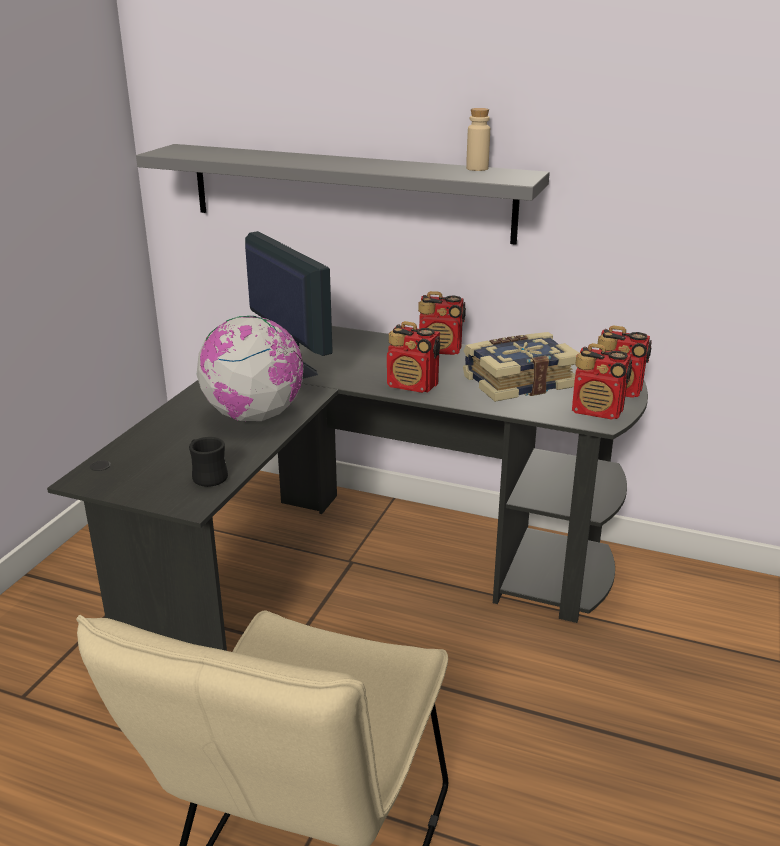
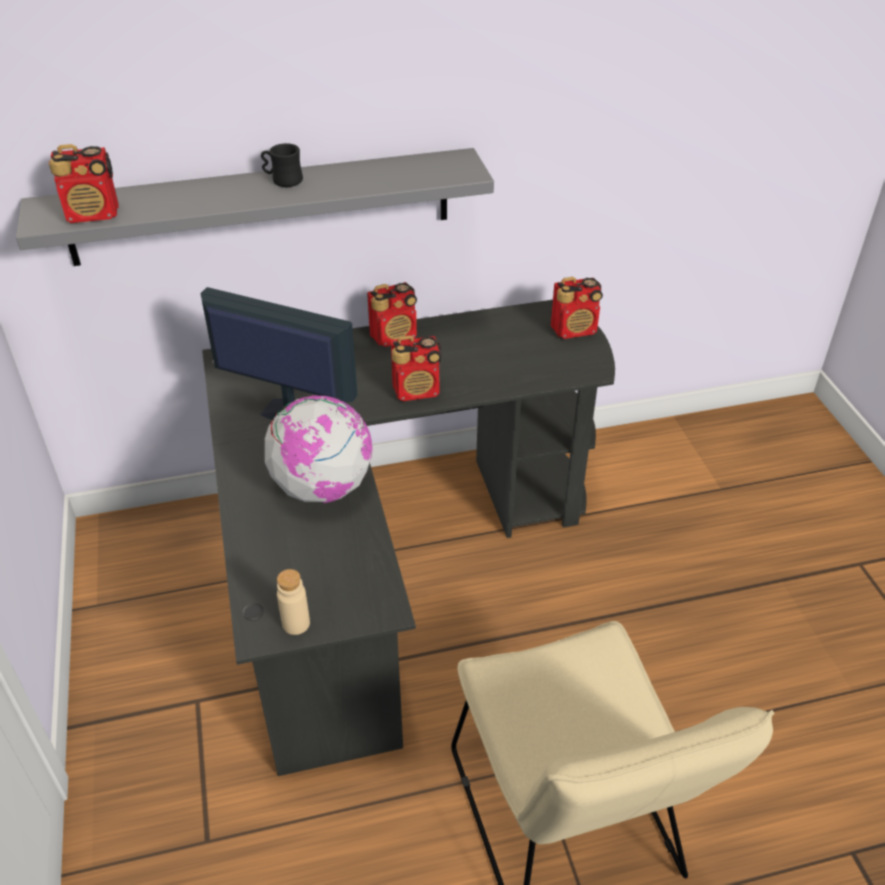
camera: 35 degrees left, 15 degrees up
black mug [189,437,228,487] -> black mug moved to [261,143,303,187]
book [463,332,579,402] -> none
beige bottle [466,108,490,171] -> beige bottle moved to [277,569,310,635]
radio [572,343,632,420] -> radio moved to [49,144,119,223]

